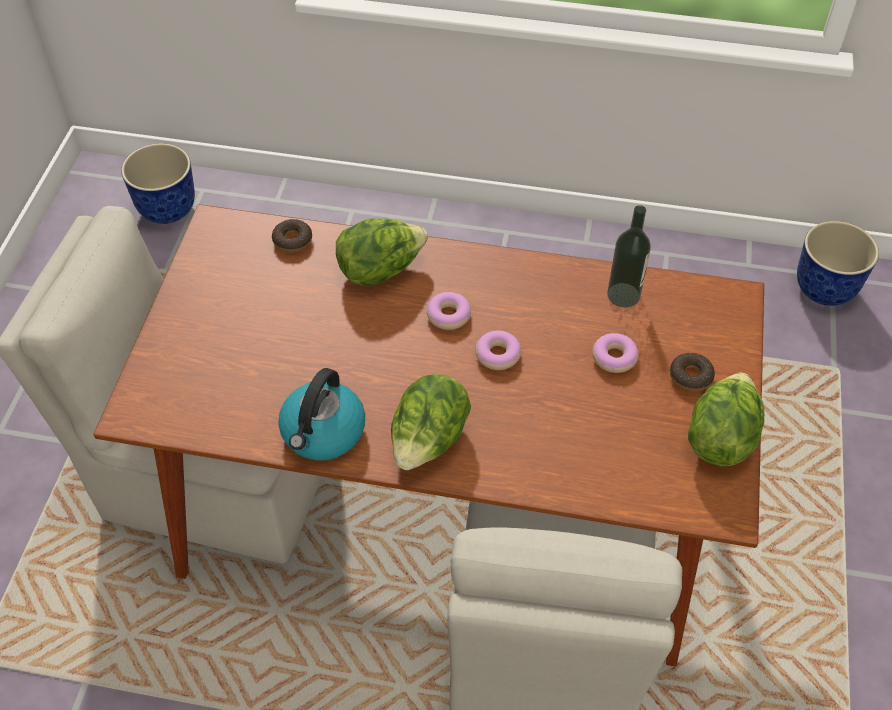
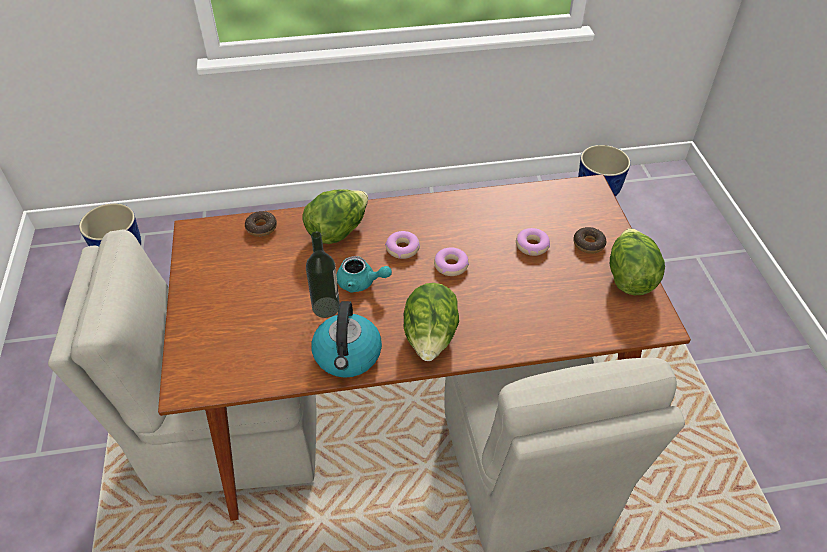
camera: 20 degrees left, 5 degrees down
bottle [607,205,651,307] -> bottle moved to [306,231,340,318]
none -> turquoise teapot [337,256,392,293]

